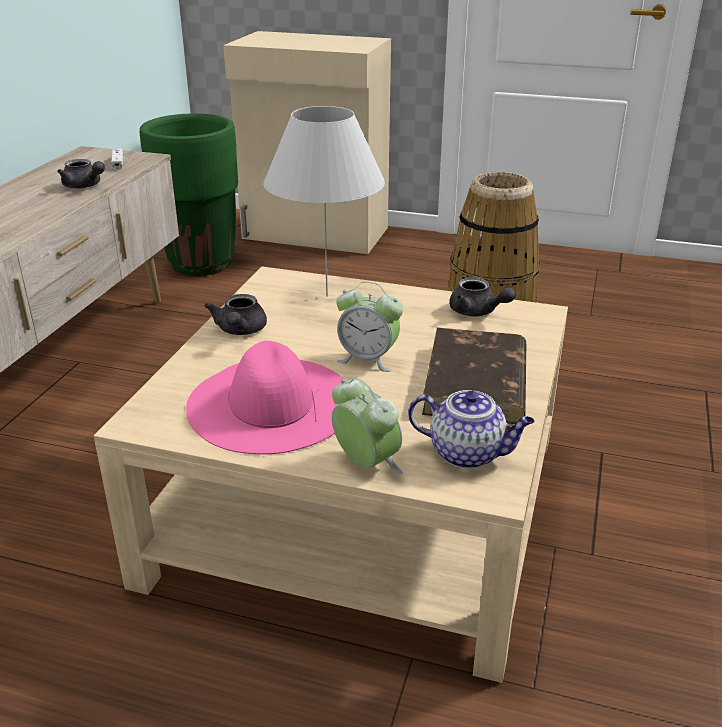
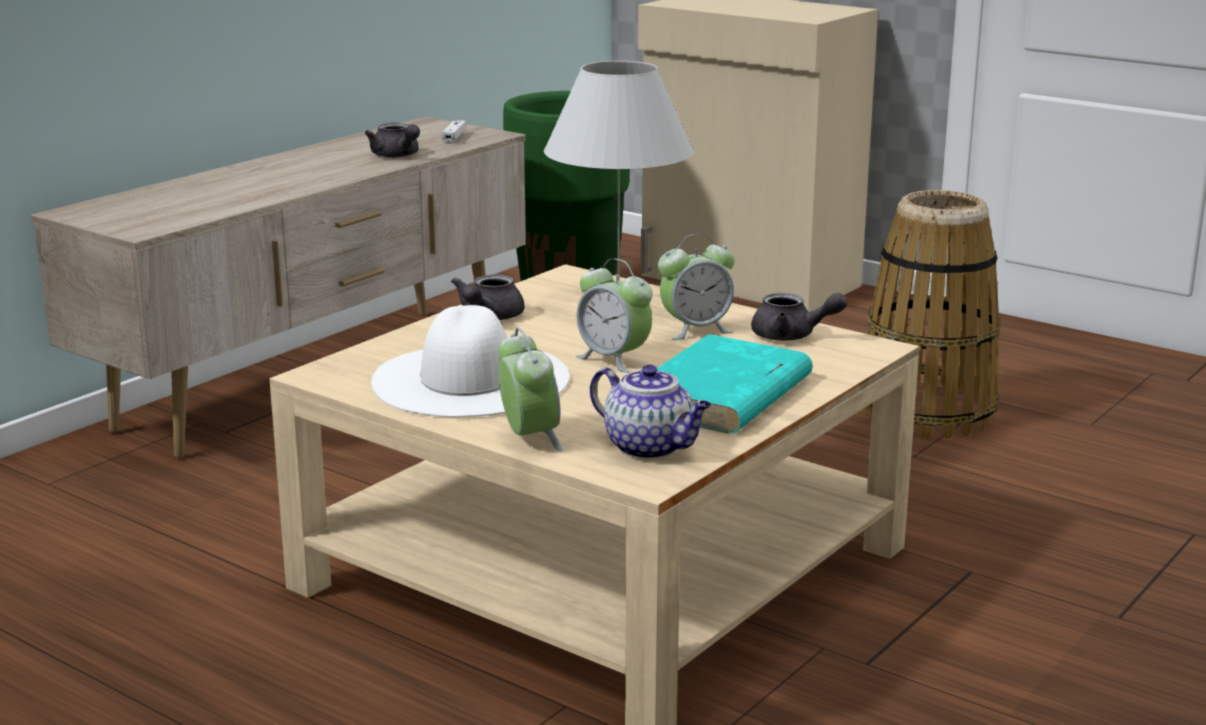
camera: 20 degrees right, 10 degrees down
pink hat [186,341,344,454] -> white hat [371,305,569,417]
brown book [422,328,526,424] -> turquoise book [657,334,813,433]
grey teapot [449,277,516,316] -> grey teapot turned 45 degrees counterclockwise [751,293,847,341]
none -> alarm clock [658,234,735,340]

